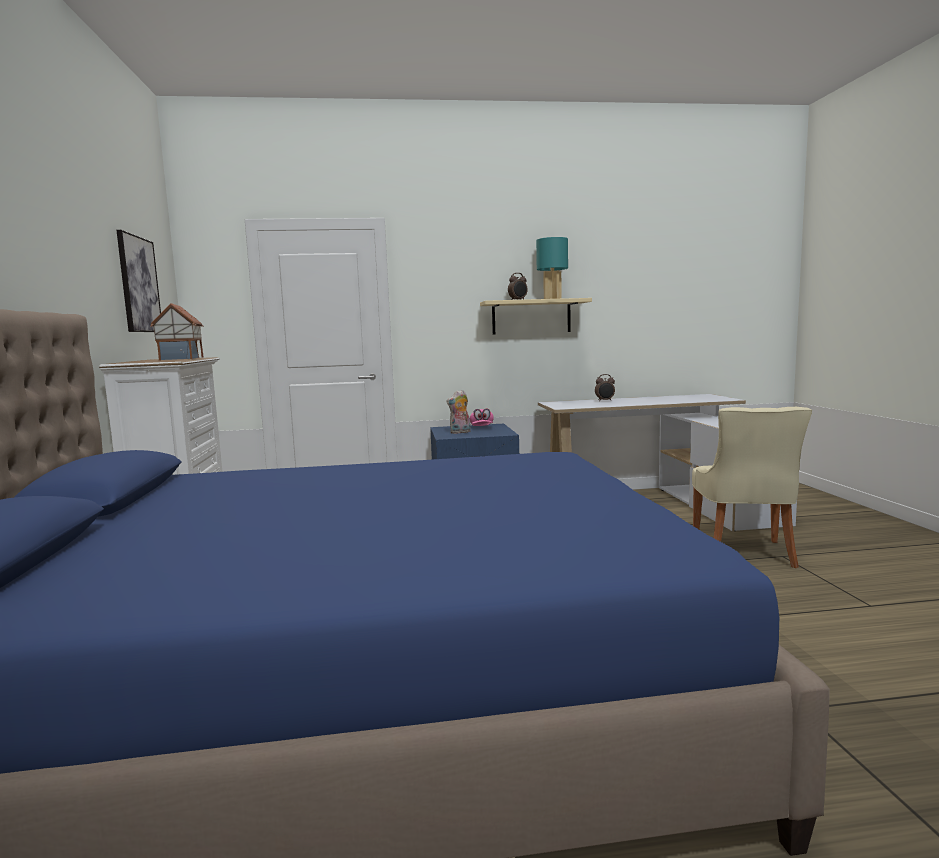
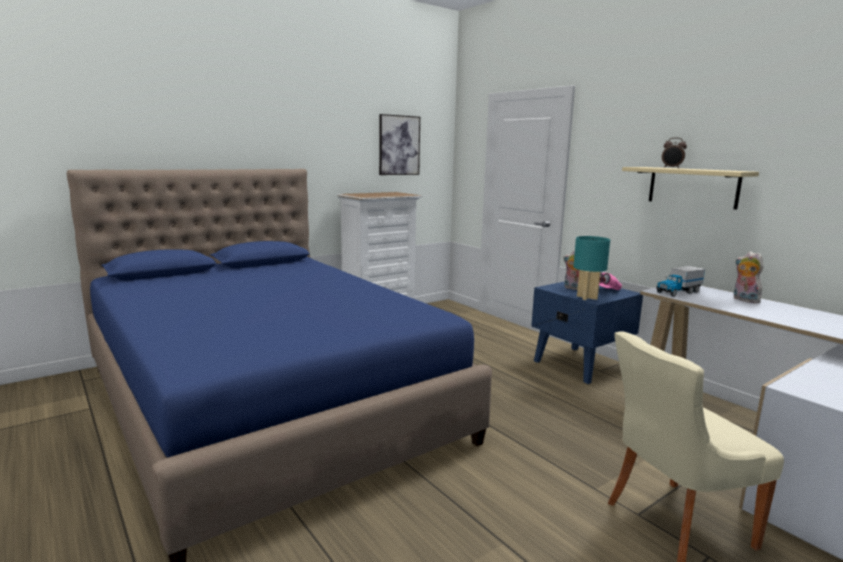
camera: 60 degrees right, 5 degrees up
toy house [150,303,204,360] -> none
turquoise table lamp [536,237,568,299] -> turquoise table lamp moved to [573,236,610,300]
alarm clock [595,374,615,401] -> plush toy [734,251,764,303]
none -> toy truck [656,266,705,297]

